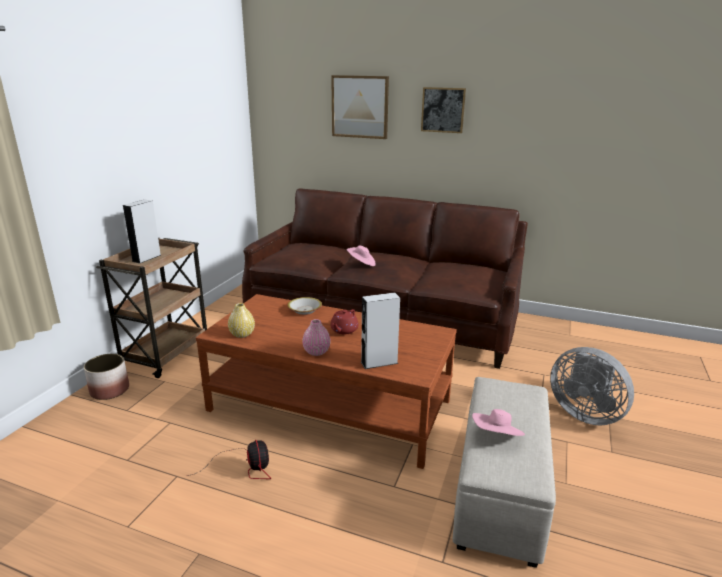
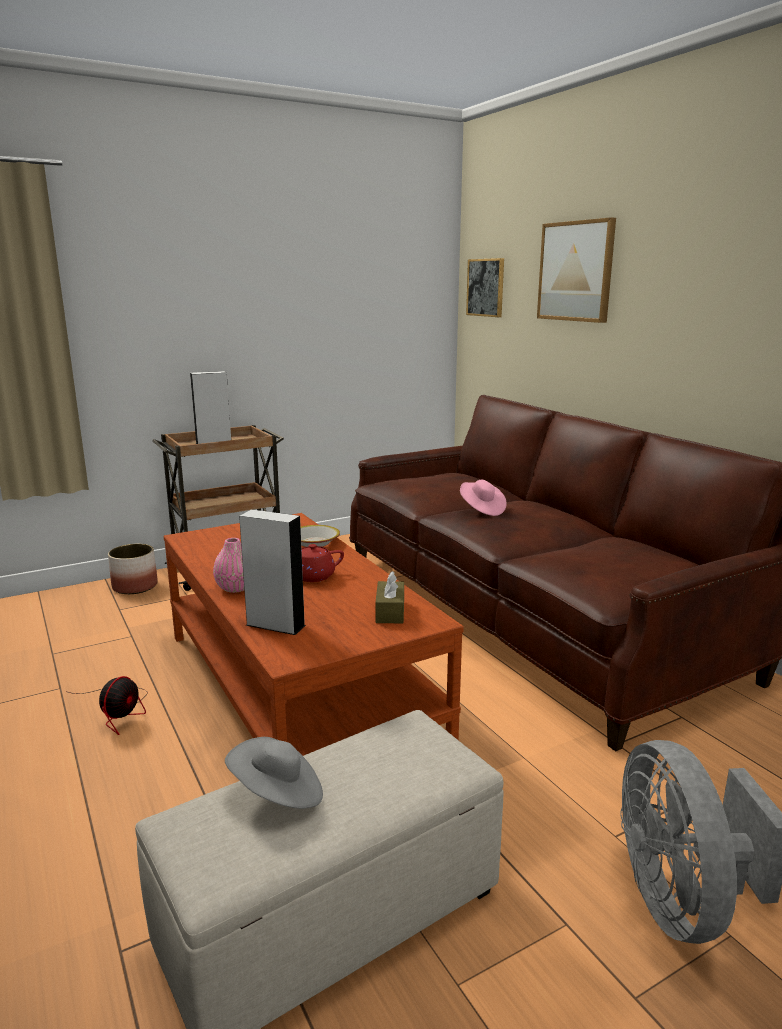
camera: 40 degrees right, 5 degrees down
yellow vase [228,303,255,338] -> none
picture [421,87,466,133] -> picture moved to [466,258,504,317]
pink hat [472,409,525,436] -> grey hat [225,737,323,809]
none -> brown tissue box [375,571,404,623]

